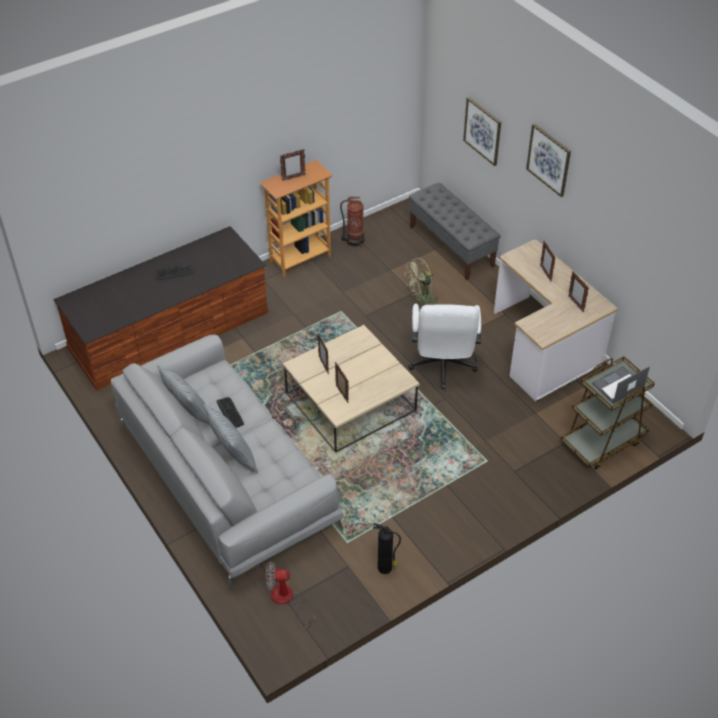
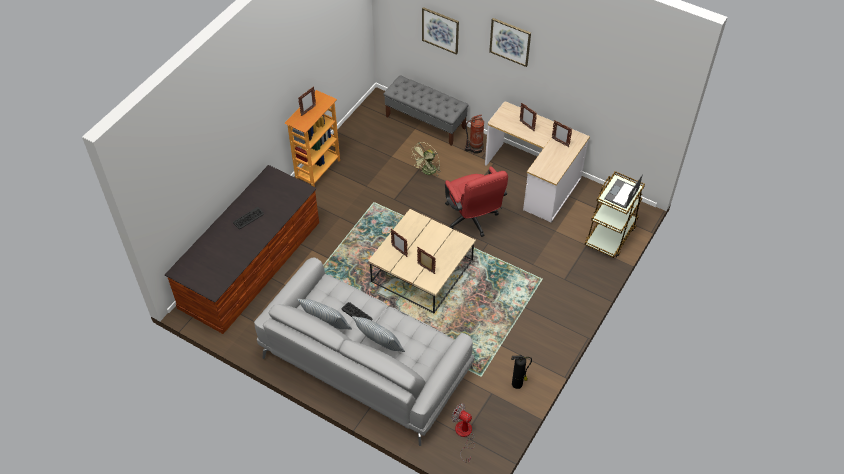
camera: 25 degrees left, 5 degrees up
fan [266,562,315,628] -> fan turned 60 degrees clockwise [452,403,475,463]
fire extinguisher [340,197,365,246] -> fire extinguisher moved to [465,114,484,154]
white office chair [408,304,481,389] -> red office chair [445,166,508,237]

